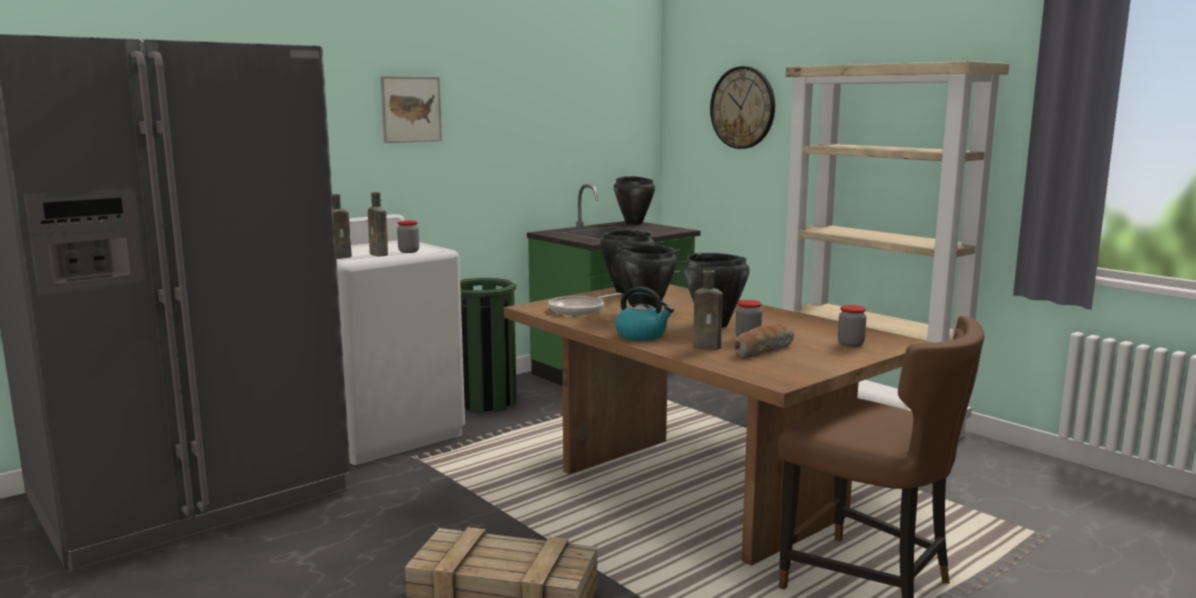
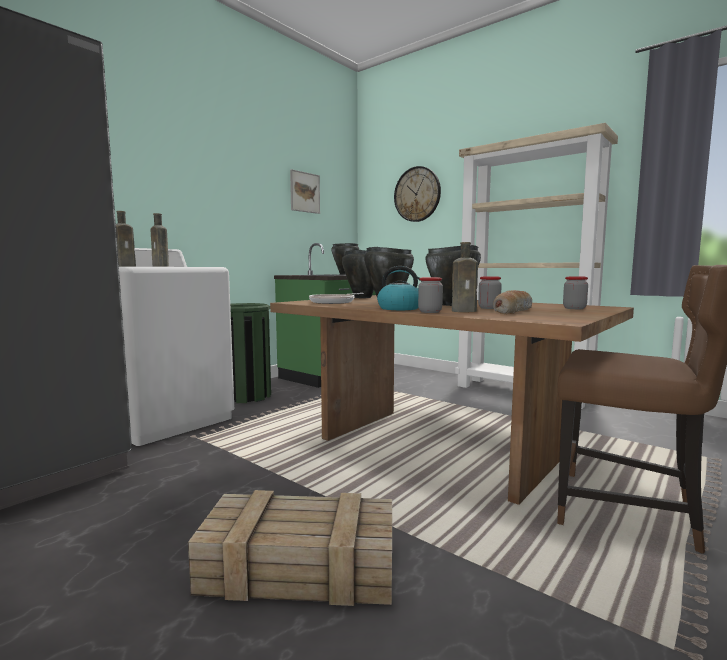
camera: 10 degrees left, 5 degrees down
picture [380,76,442,143] -> picture moved to [290,169,320,214]
jar [397,221,419,253] -> jar moved to [418,277,443,313]

